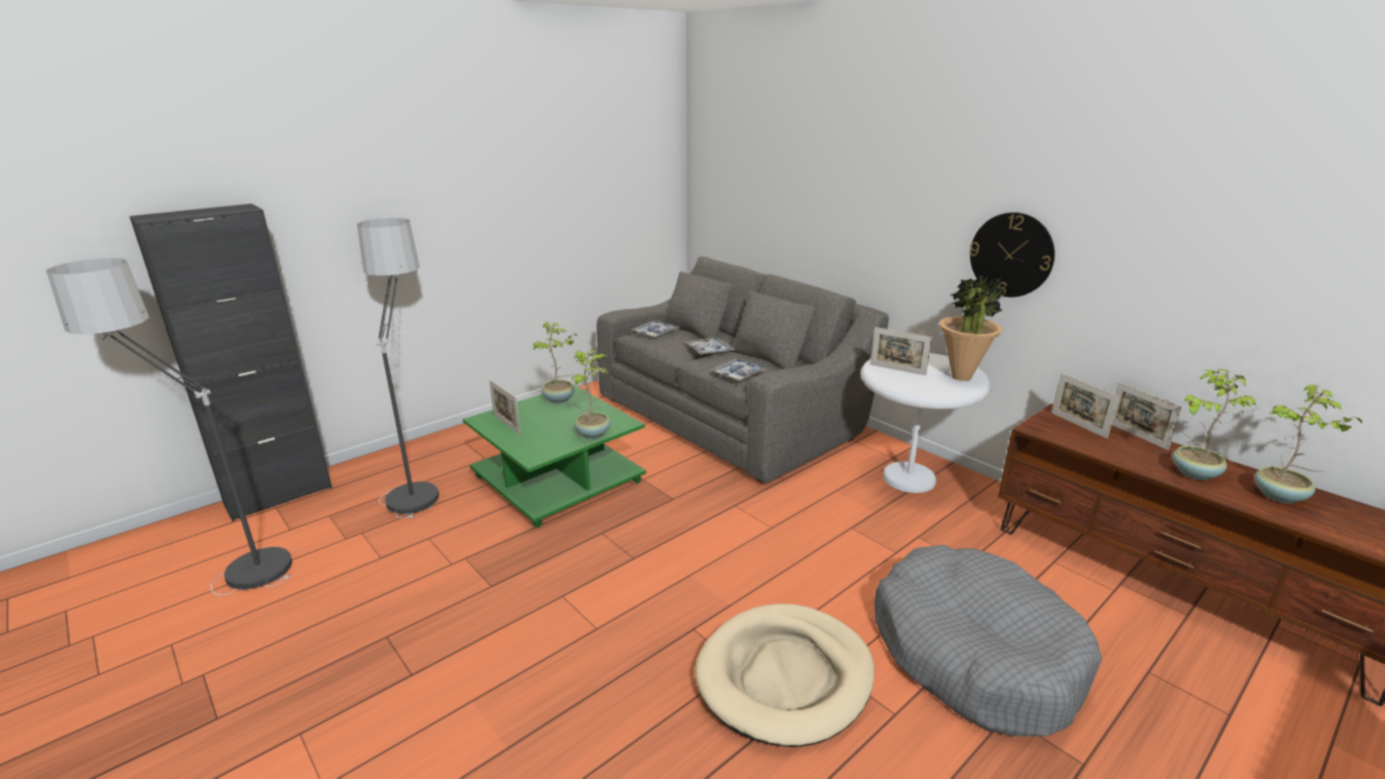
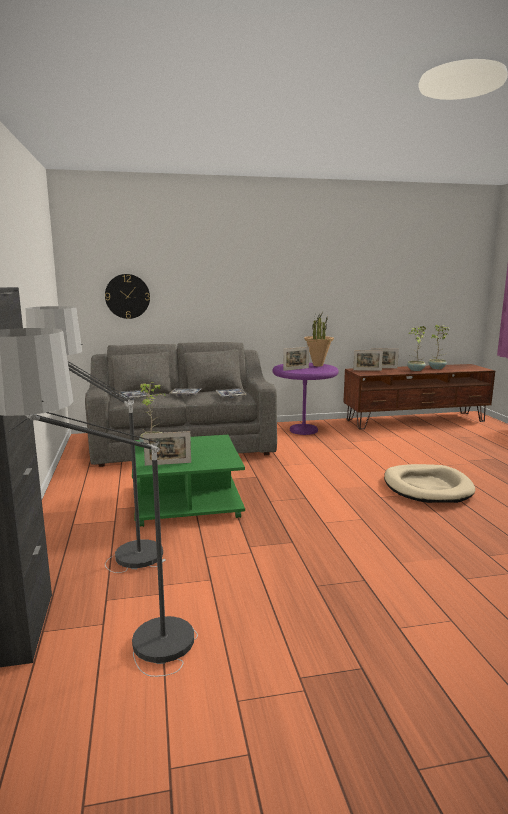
camera: 60 degrees left, 10 degrees down
potted plant [570,350,611,439] -> none
white side table [861,353,991,493] -> purple side table [272,363,338,435]
grey dog bed [874,545,1102,736] -> none
wall clock [969,212,1055,297] -> wall clock moved to [105,274,150,319]

